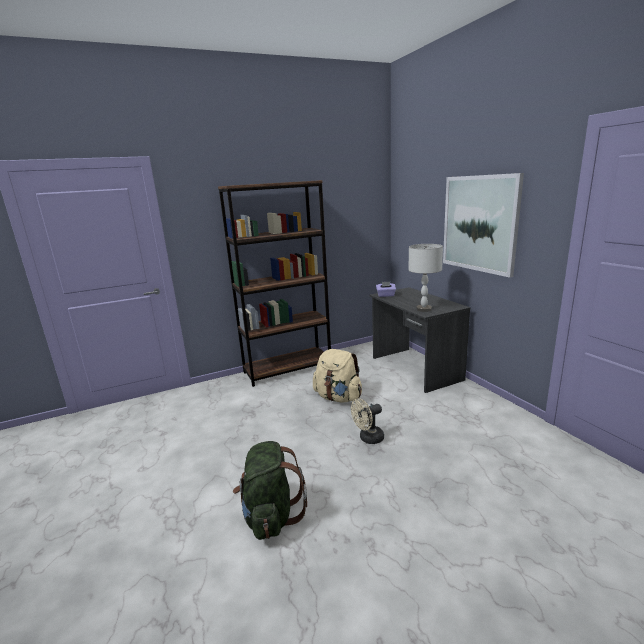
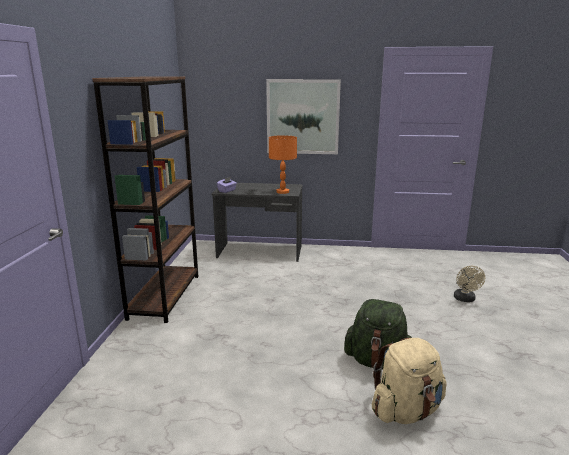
camera: 60 degrees left, 0 degrees up
beige backpack [313,349,362,403] -> beige backpack moved to [372,338,447,424]
beige fan [351,398,384,444] -> beige fan moved to [454,266,485,302]
grey table lamp [408,244,443,312] -> orange table lamp [269,135,297,194]

